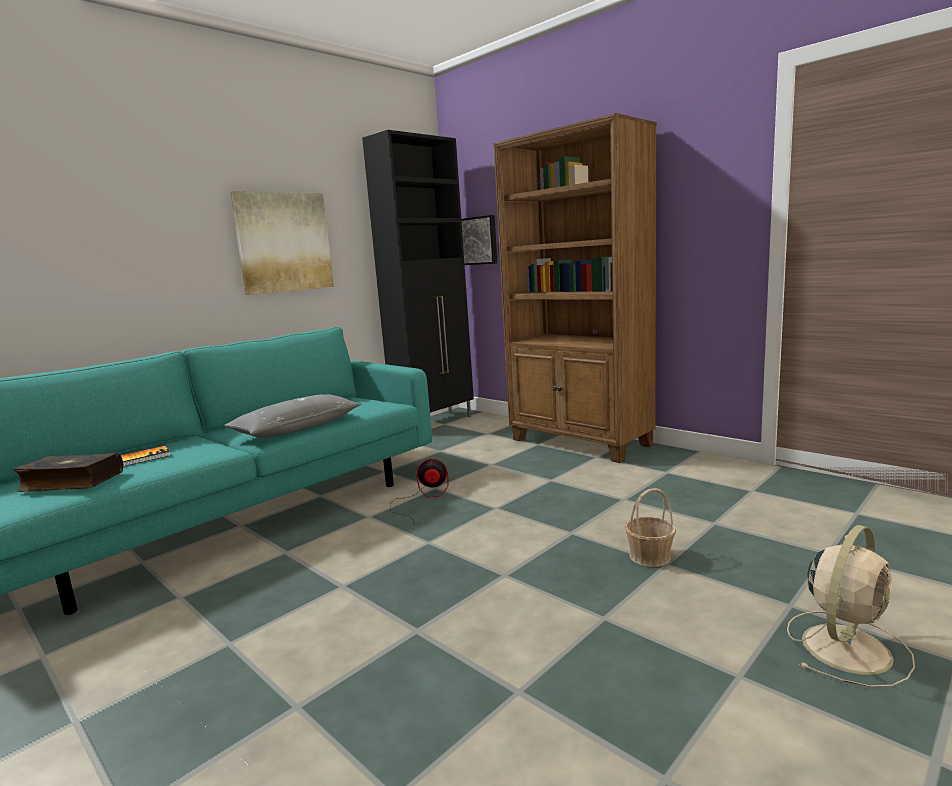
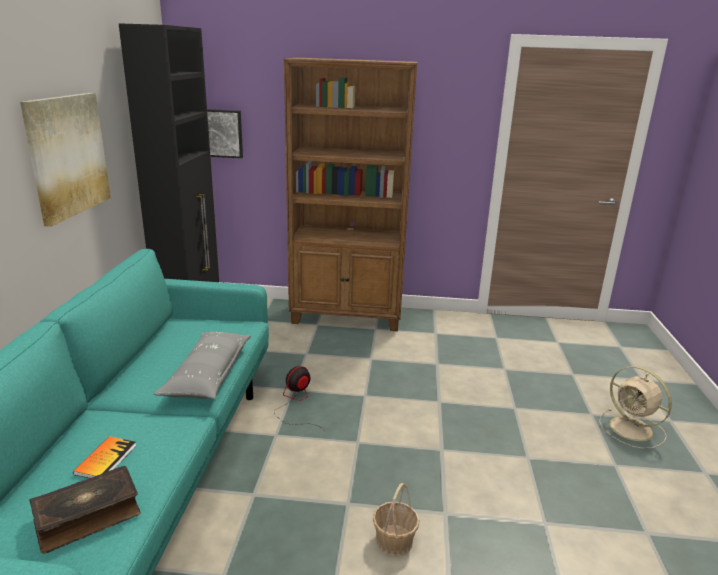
camera: 40 degrees left, 10 degrees up
basket [624,488,676,567] -> basket moved to [373,483,420,557]
beige fan [787,525,915,688] -> beige fan turned 135 degrees clockwise [599,366,672,449]

